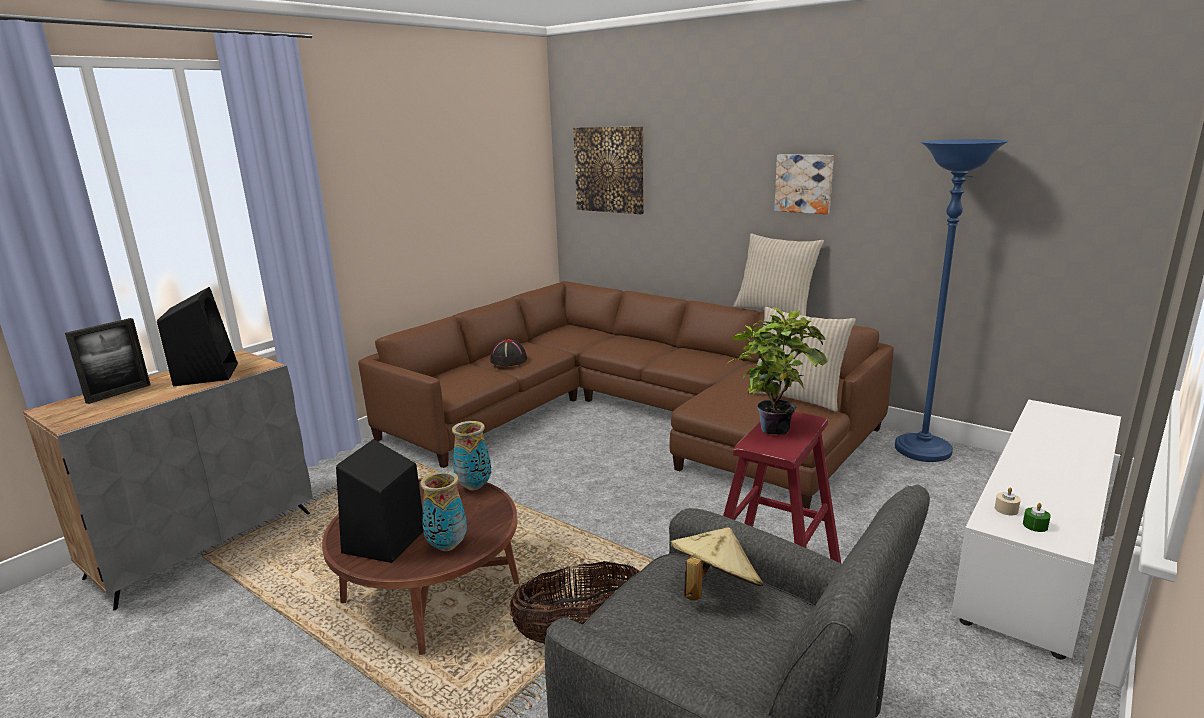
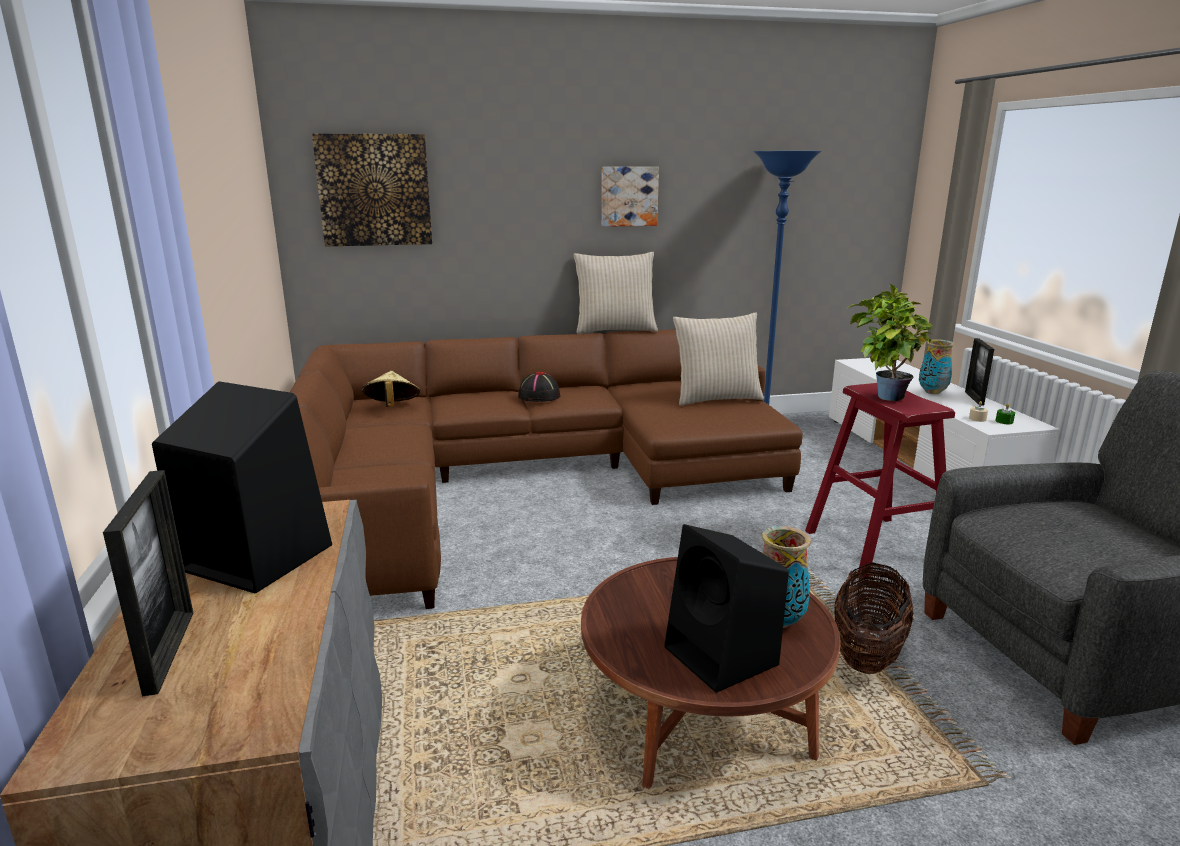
camera: 50 degrees left, 0 degrees up
vase [452,421,491,490] -> vase moved to [919,339,954,394]
black hat [490,339,527,366] -> black hat moved to [518,372,560,402]
beige hat [669,527,763,600] -> beige hat moved to [362,371,420,407]
none -> picture frame [965,338,994,406]

